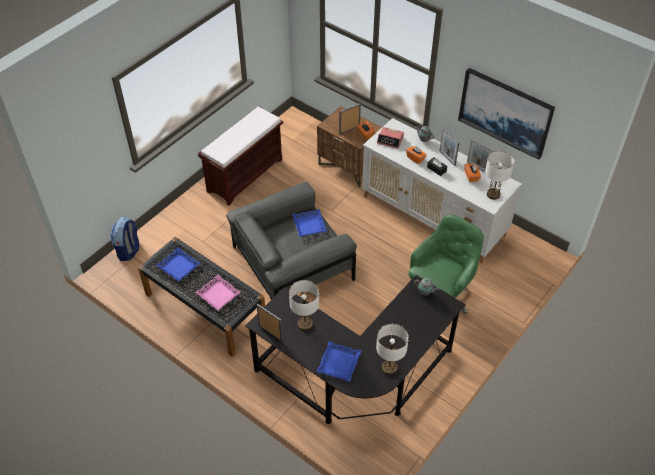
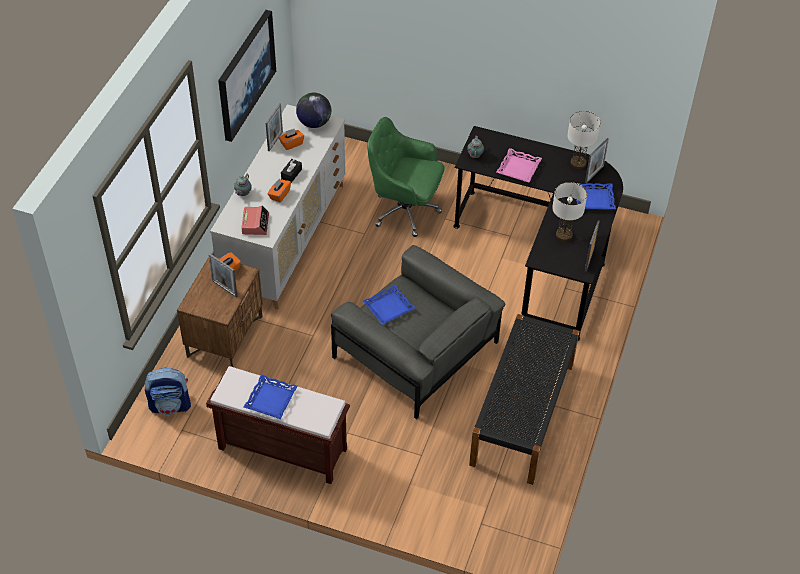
camera: 110 degrees left, 0 degrees up
backpack [110,216,139,261] -> backpack moved to [145,368,191,415]
blue tray [156,248,200,282] -> blue tray moved to [244,374,298,419]
pink tray [195,275,241,311] -> pink tray moved to [497,148,542,182]
picture frame [439,128,459,166] -> picture frame moved to [585,138,609,183]
table lamp [485,151,515,200] -> globe [296,93,331,128]

